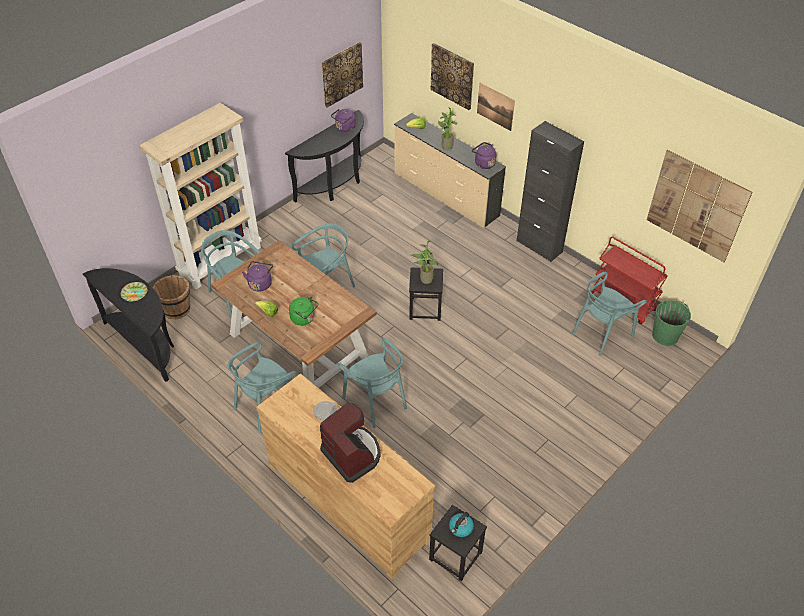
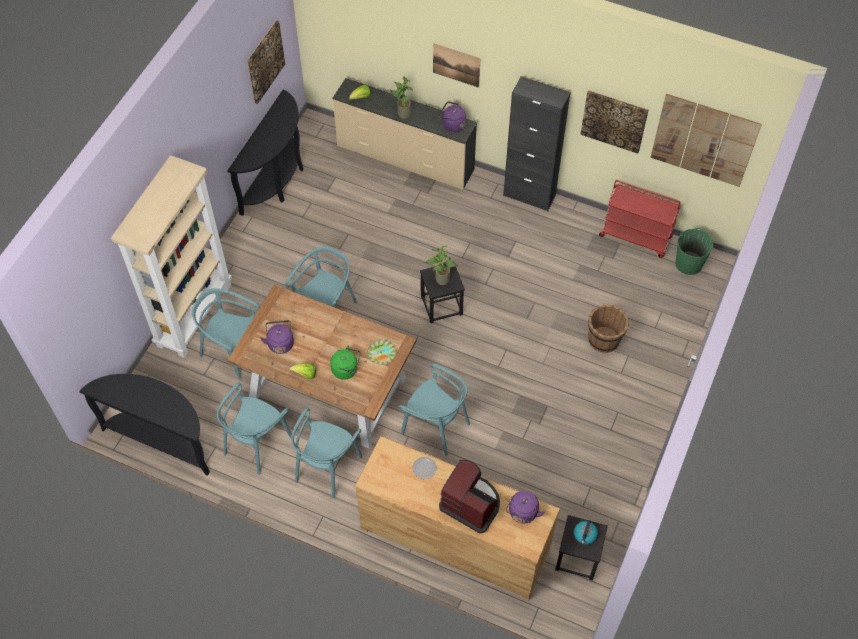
camera: 20 degrees left, 10 degrees up
plate [121,282,147,301] -> plate moved to [367,340,396,365]
brown bucket [153,275,190,319] -> brown bucket moved to [588,304,629,353]
purple kettle [331,109,355,132] -> purple kettle moved to [506,491,545,524]
picture [431,43,474,110] -> picture moved to [580,90,649,154]
turquoise chair [572,272,647,356] -> turquoise chair moved to [217,383,292,475]

